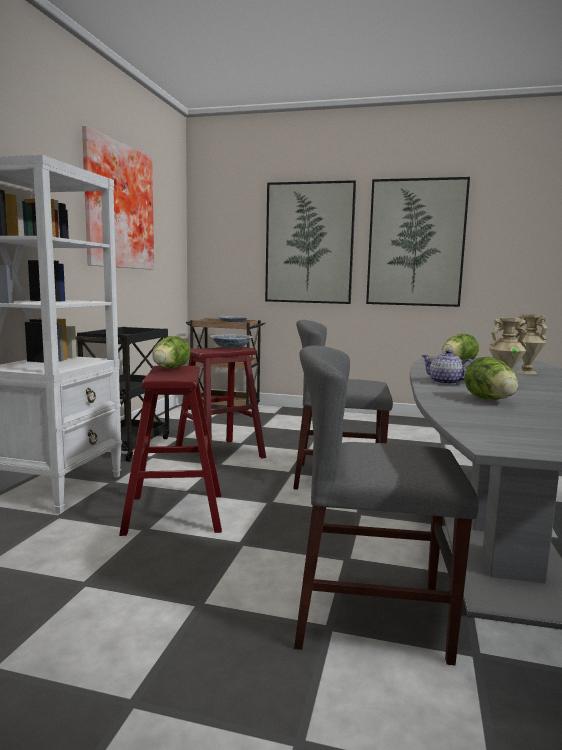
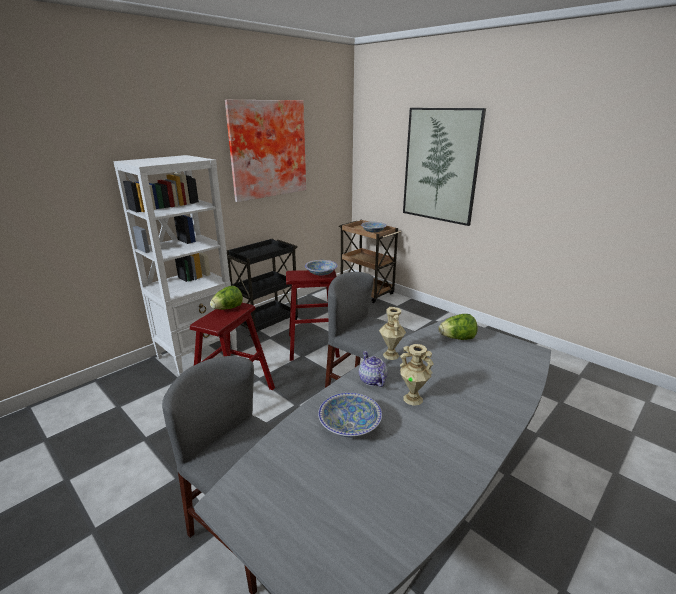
camera: 30 degrees right, 15 degrees up
picture [366,177,470,307] -> none
lettuce [465,357,518,400] -> bowl [318,393,382,437]
beige vase [515,314,548,374] -> beige vase moved to [379,307,406,360]

